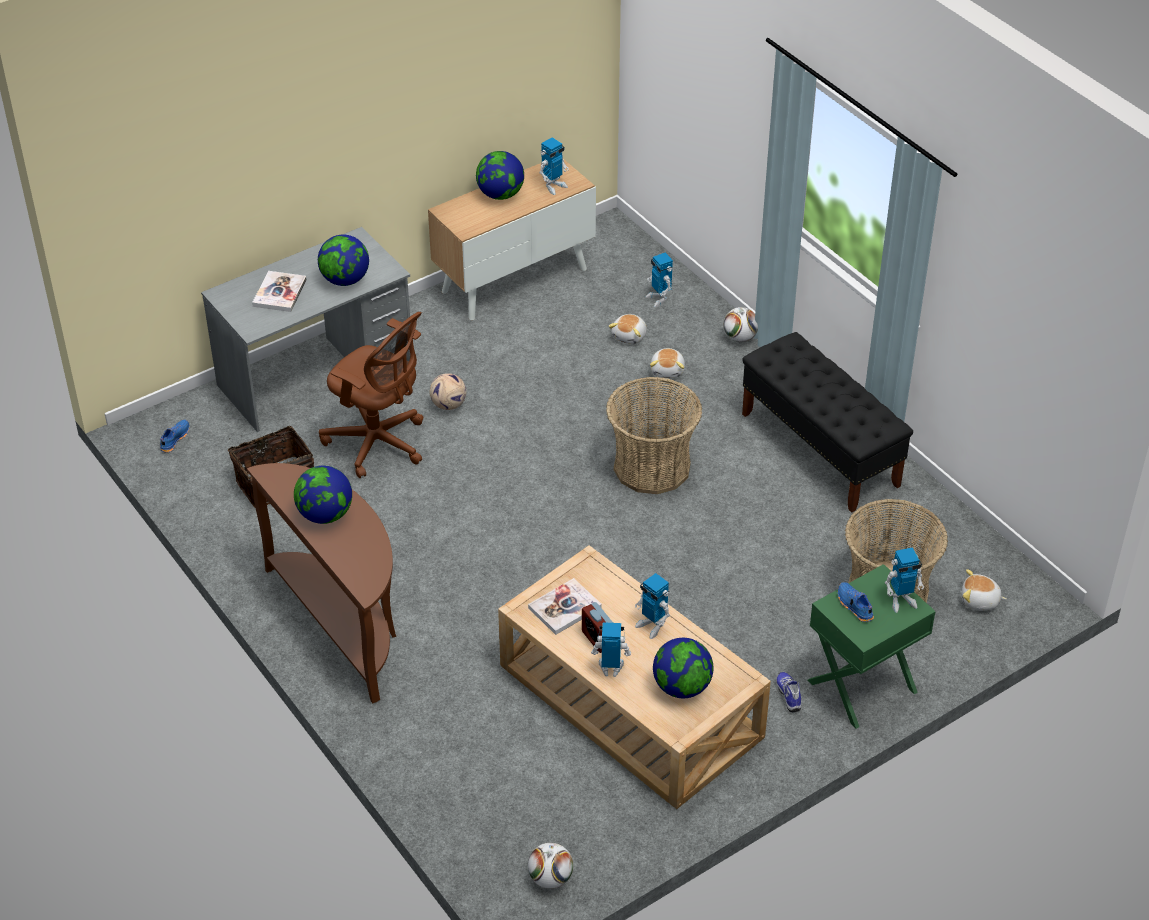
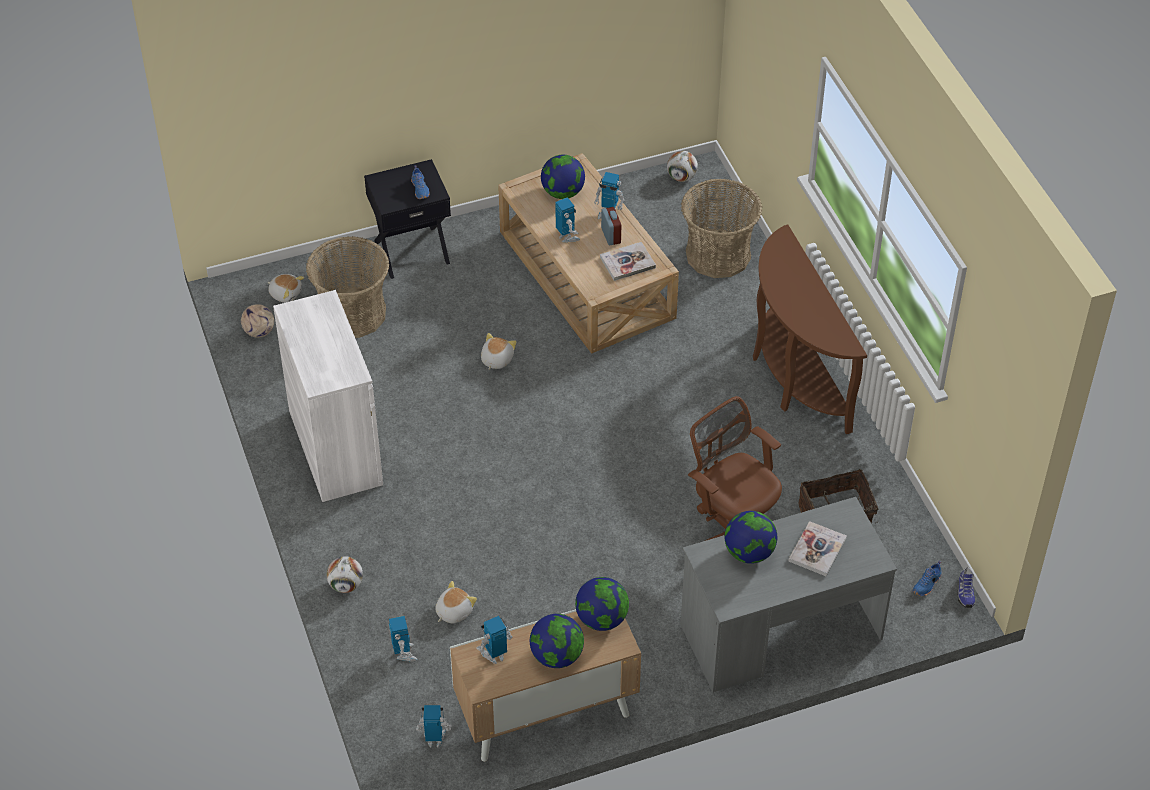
camera: 165 degrees left, 5 degrees up
globe [294,466,352,524] -> globe moved to [575,577,629,631]
football [430,373,466,410] -> football moved to [241,304,274,337]
basket [606,377,702,494] -> basket moved to [681,179,762,278]
plush toy [650,348,685,378] -> plush toy moved to [481,333,517,370]
black bench [742,332,913,513] -> white cabinet [273,290,383,502]
shoe [776,672,801,712] -> shoe moved to [957,567,975,608]
green nightstand [807,564,936,729] -> black nightstand [364,159,451,279]
toy robot [885,547,924,613] -> toy robot moved to [416,705,452,747]

